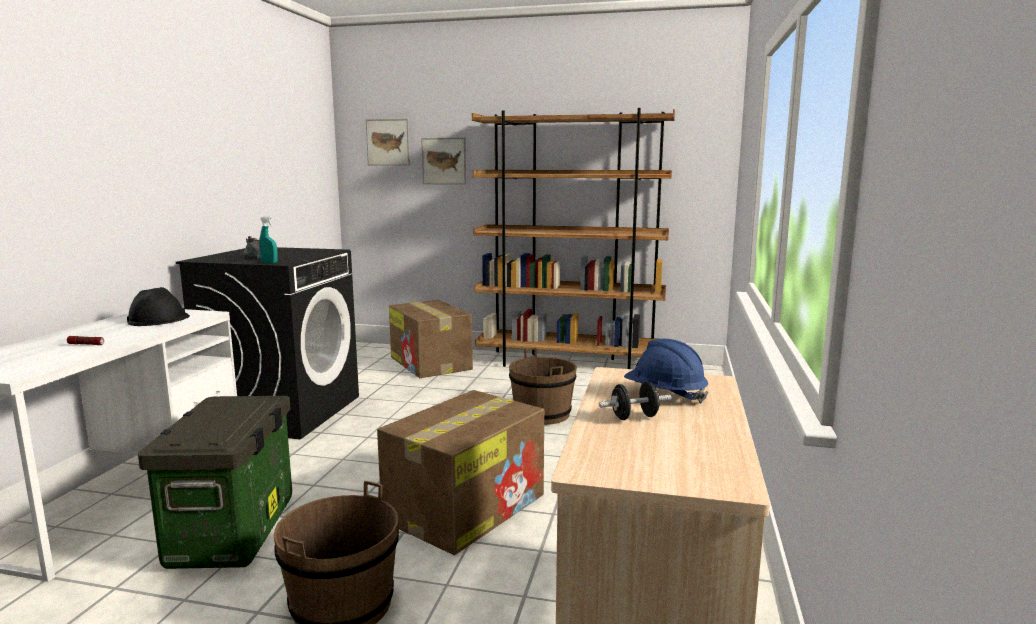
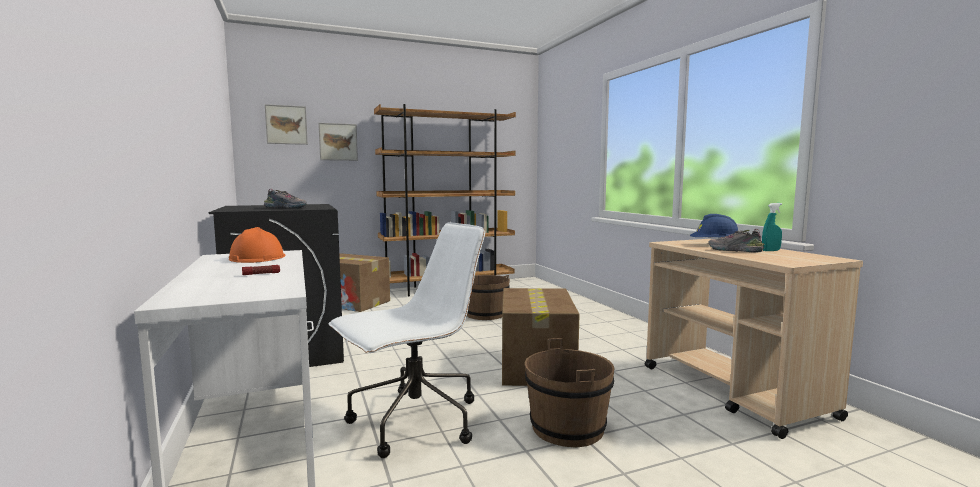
camera: 35 degrees left, 5 degrees down
black hard hat [127,287,190,326] -> orange hard hat [229,227,285,263]
storage box [138,396,292,569] -> white office chair [329,222,485,458]
turquoise spray bottle [259,216,278,264] -> turquoise spray bottle moved to [762,203,782,251]
black dumbbell [599,382,672,420] -> shoe [709,229,765,253]

